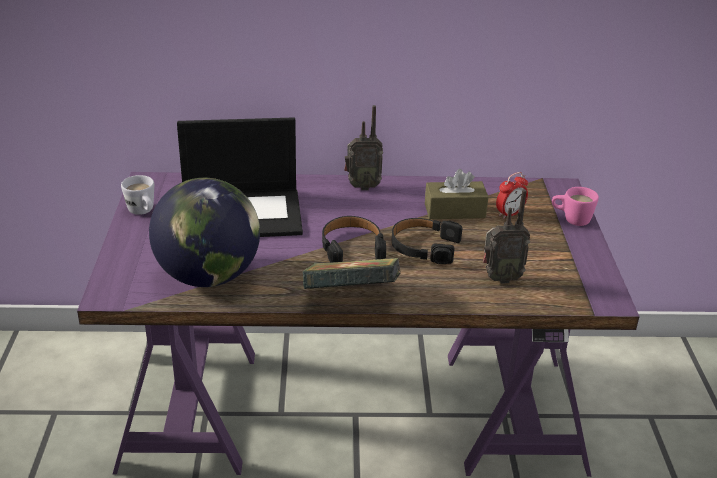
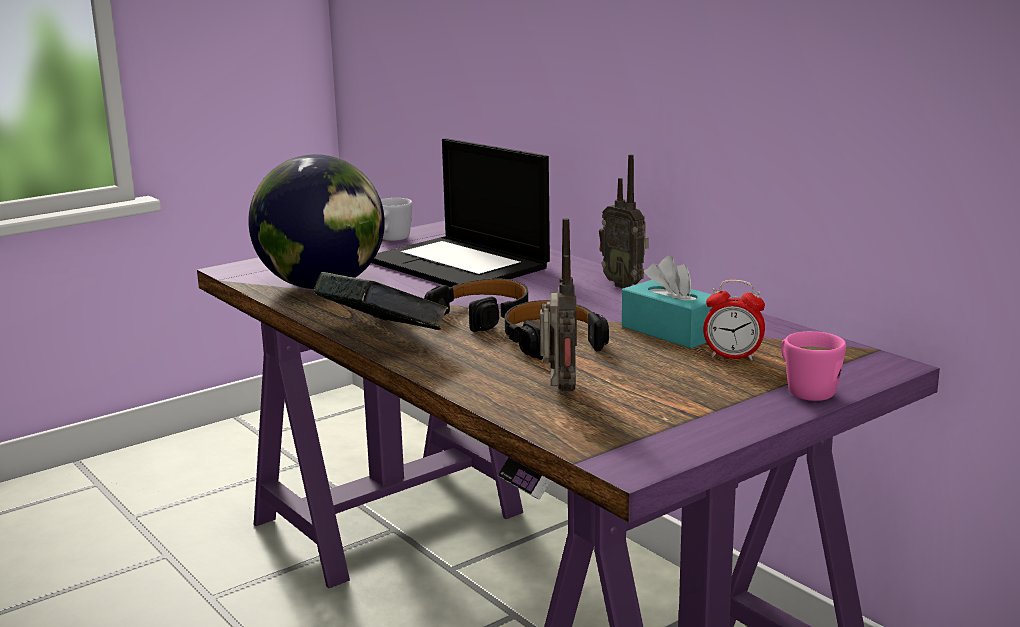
camera: 55 degrees right, 15 degrees down
brown tissue box [425,169,488,219] -> turquoise tissue box [622,256,712,348]
radio [483,189,530,284] -> radio turned 135 degrees counterclockwise [540,218,577,391]

